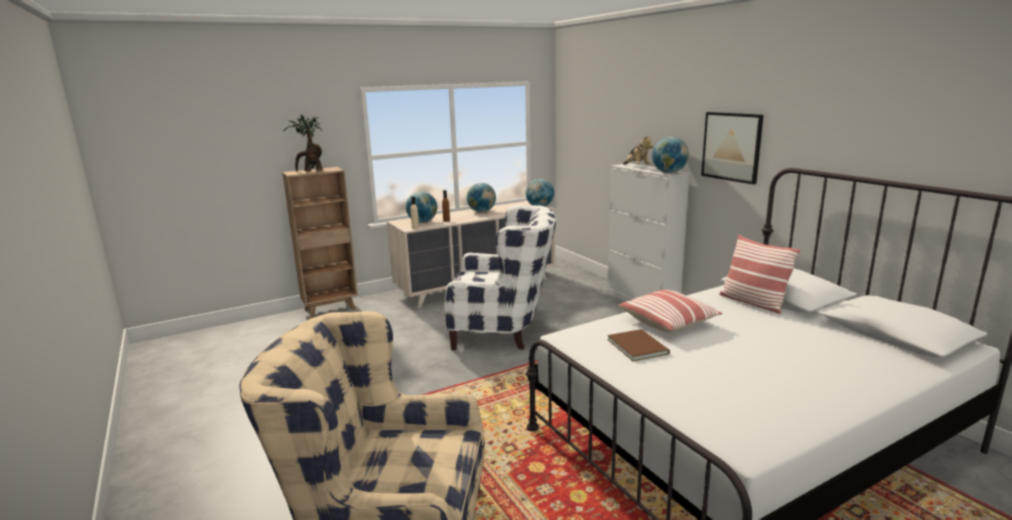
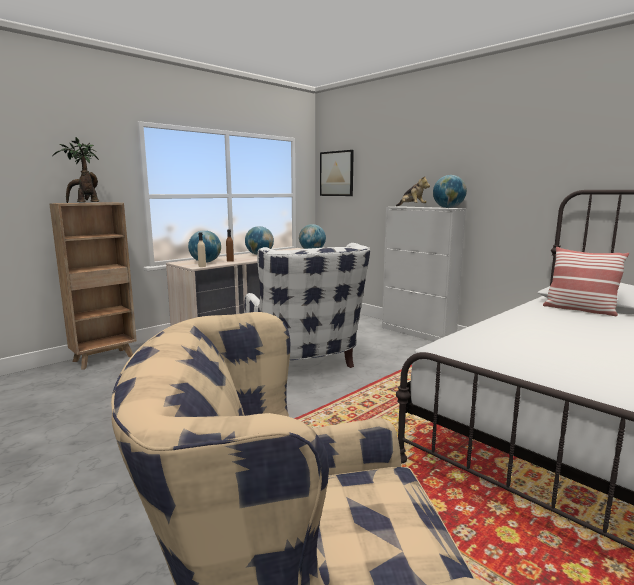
camera: 15 degrees left, 5 degrees down
white armchair [444,205,556,350] -> white armchair turned 75 degrees clockwise [244,243,370,368]
brown book [608,329,670,361] -> none
pillow [619,290,722,332] -> none
picture [701,112,764,185] -> picture moved to [320,150,354,196]

